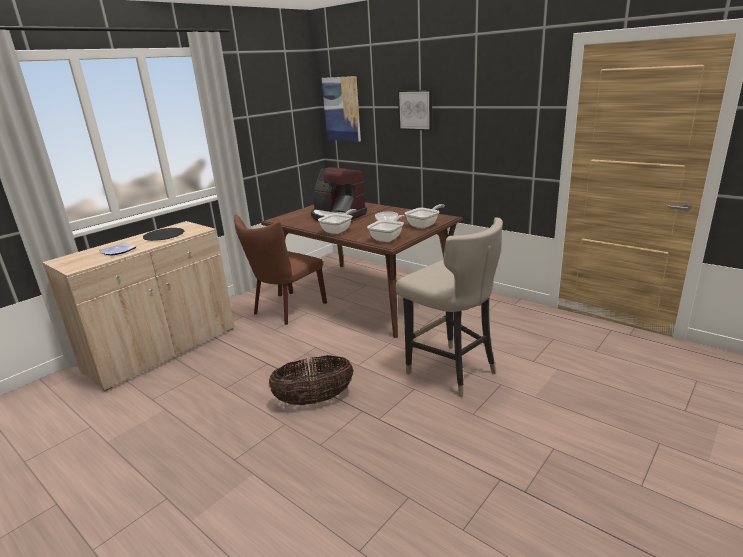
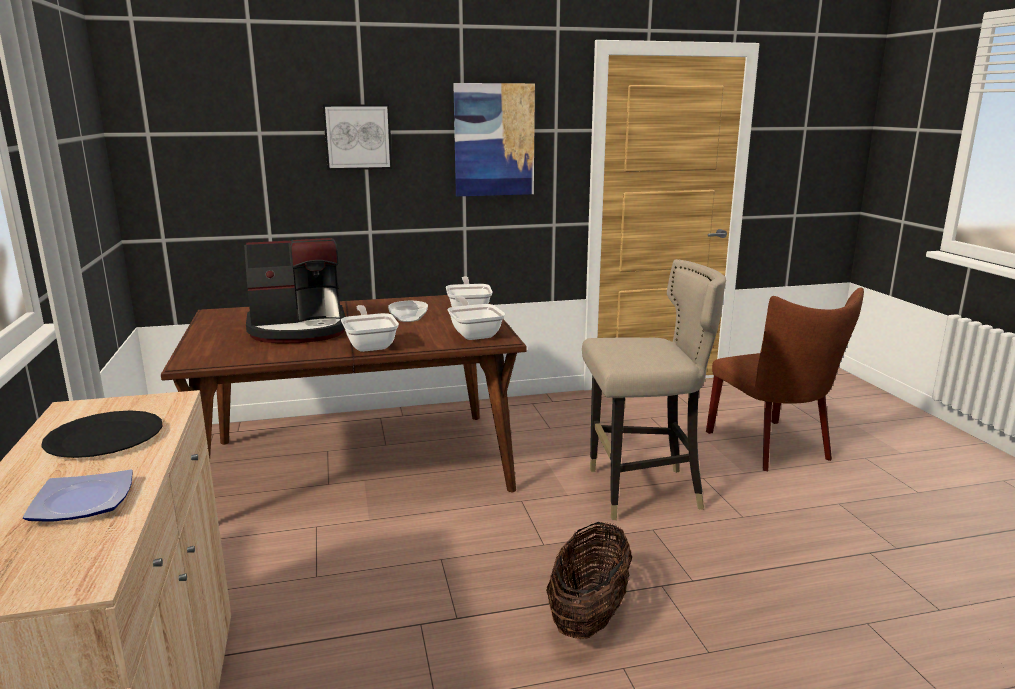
camera: 55 degrees left, 5 degrees down
brown chair [234,214,327,325] -> brown chair moved to [706,287,864,471]
picture [322,76,361,142] -> picture moved to [453,83,535,196]

